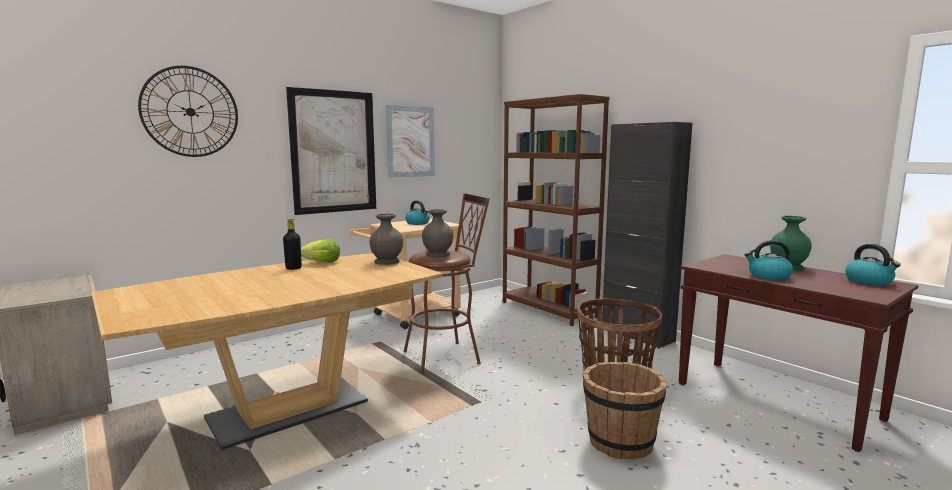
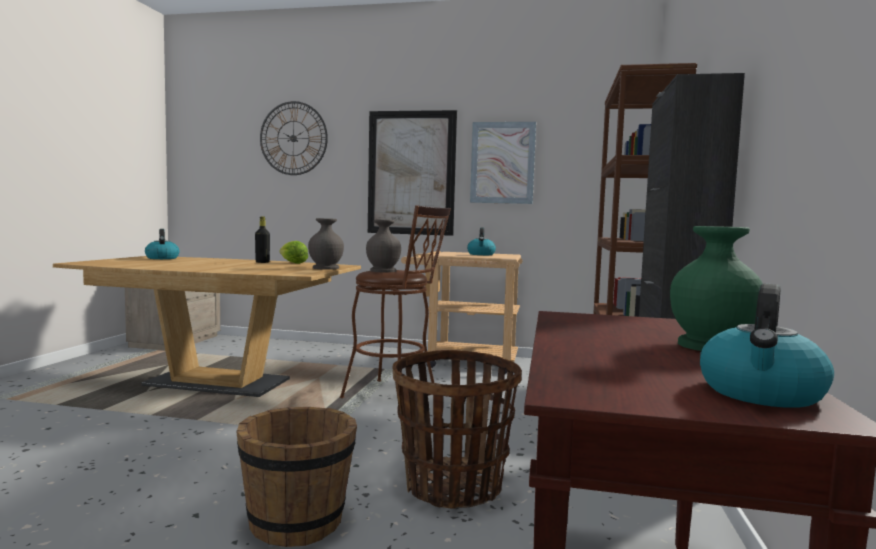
camera: 50 degrees right, 5 degrees down
kettle [744,240,793,280] -> kettle moved to [145,229,180,259]

